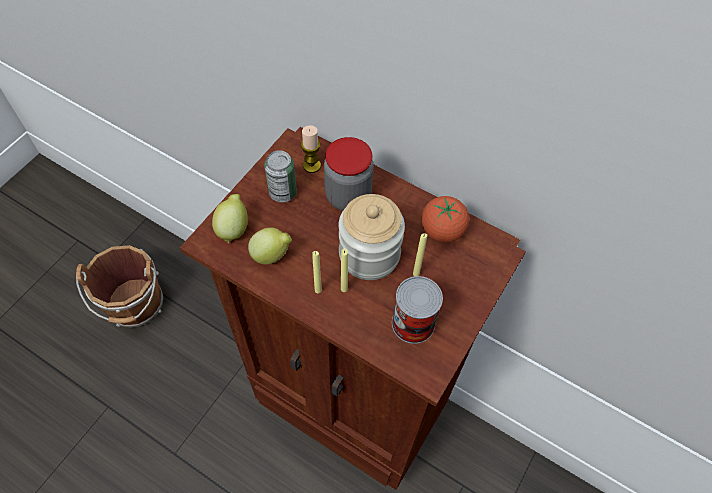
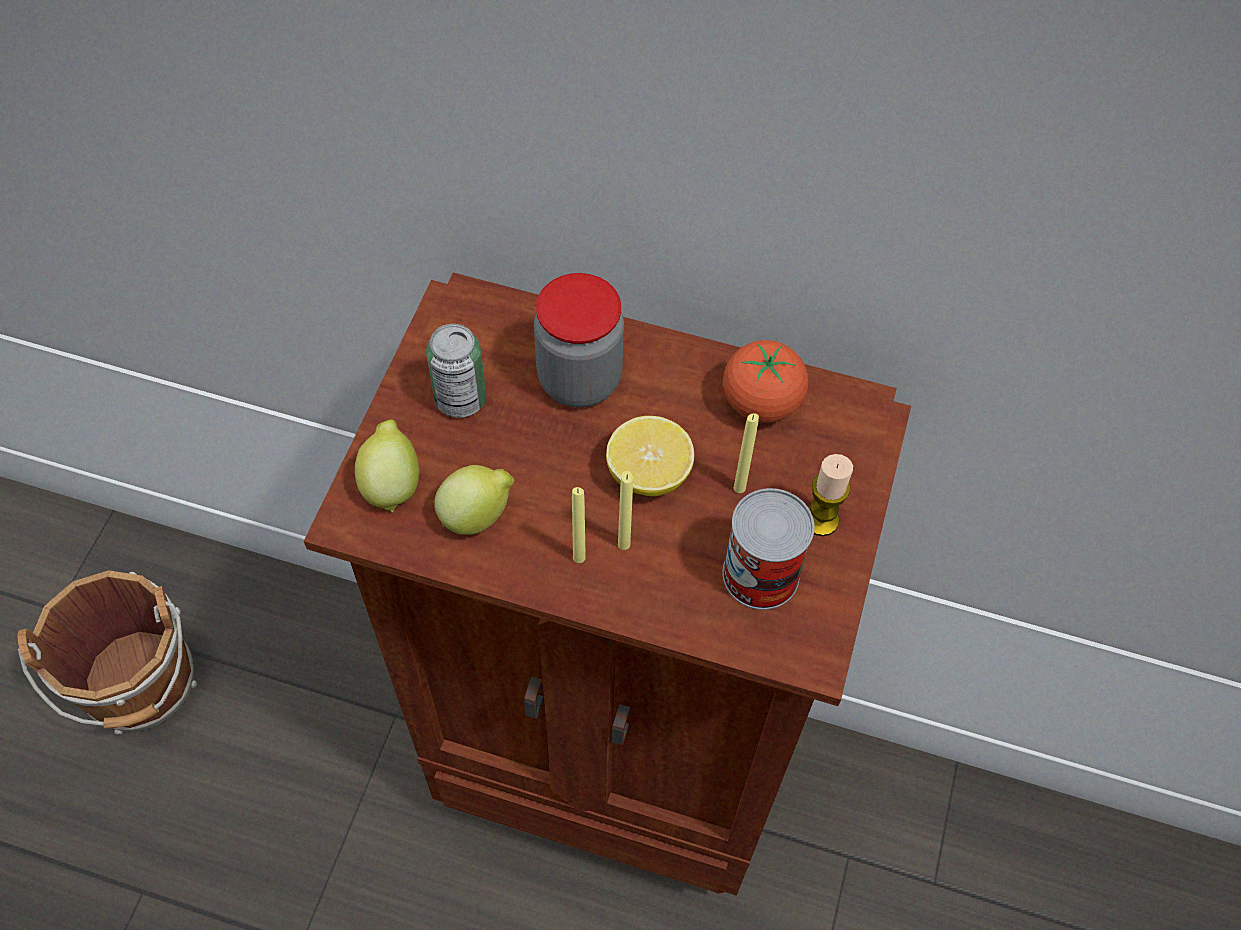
camera: 15 degrees left, 0 degrees up
candle [301,125,321,173] -> candle moved to [808,454,853,536]
jar [339,194,405,280] -> lemon [606,416,694,496]

